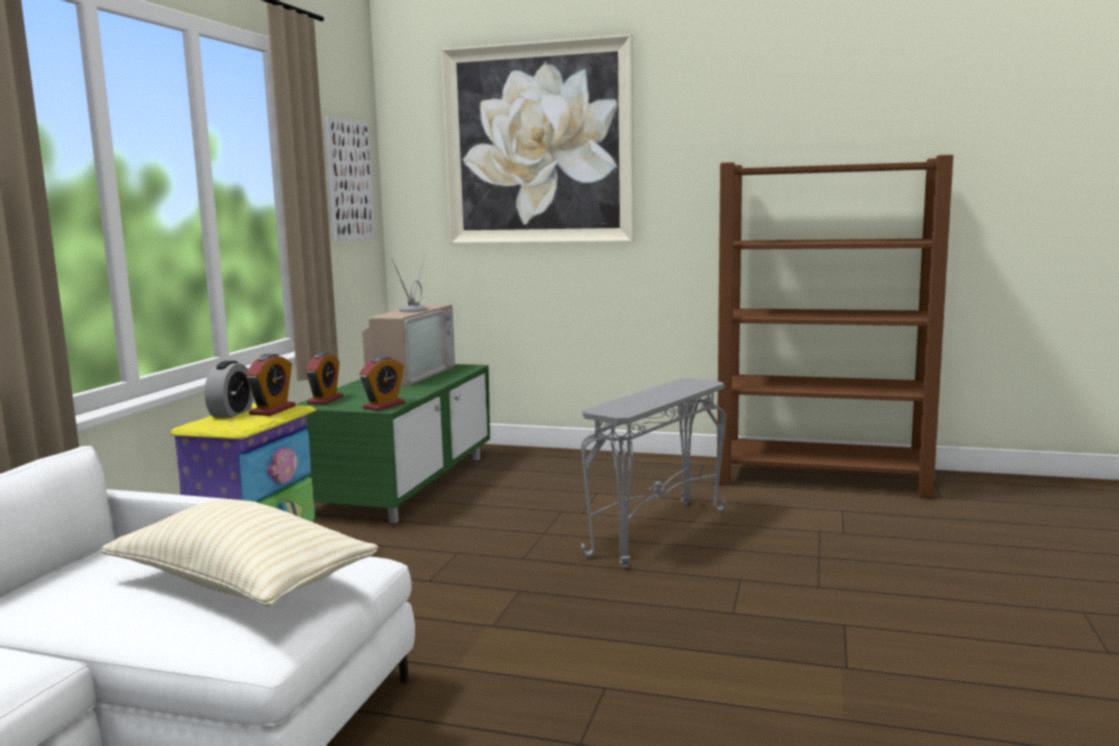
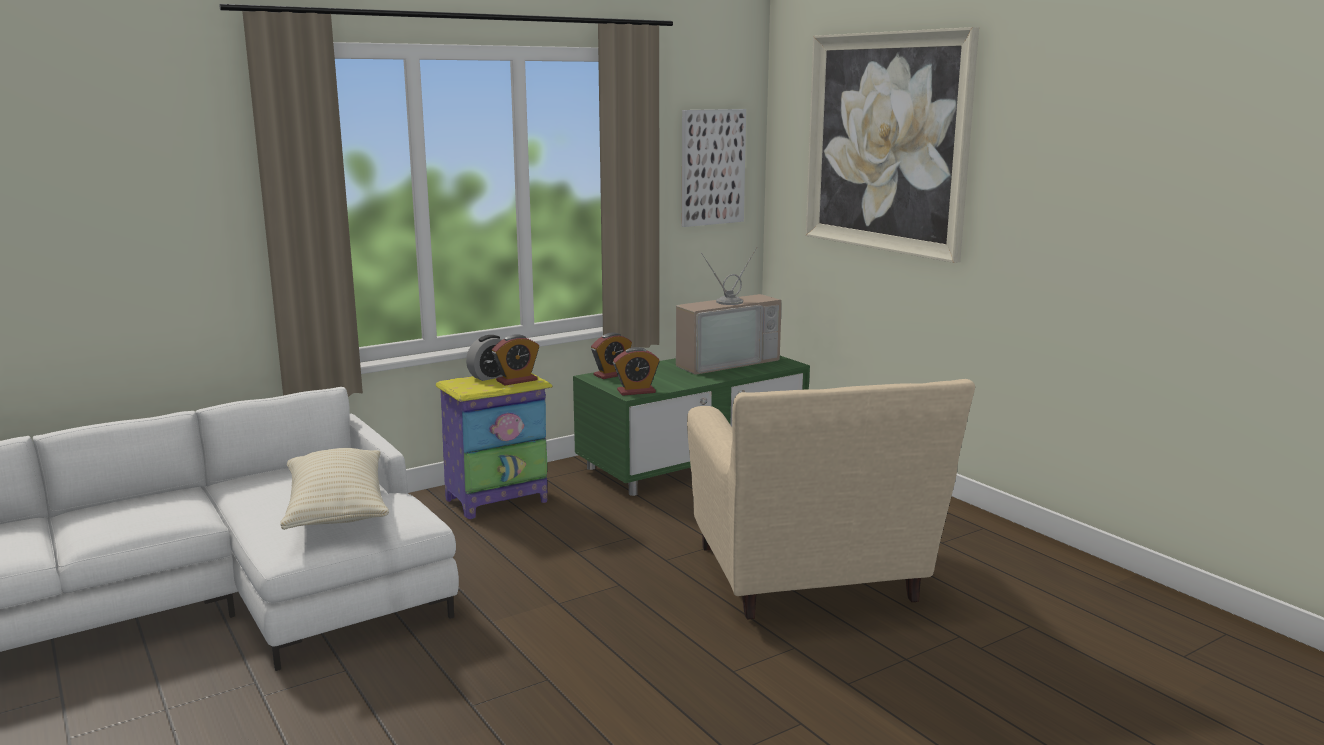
camera: 40 degrees right, 5 degrees up
grey side table [581,378,726,569] -> beige armchair [687,379,975,620]
brown bookcase [717,154,953,499] -> none

